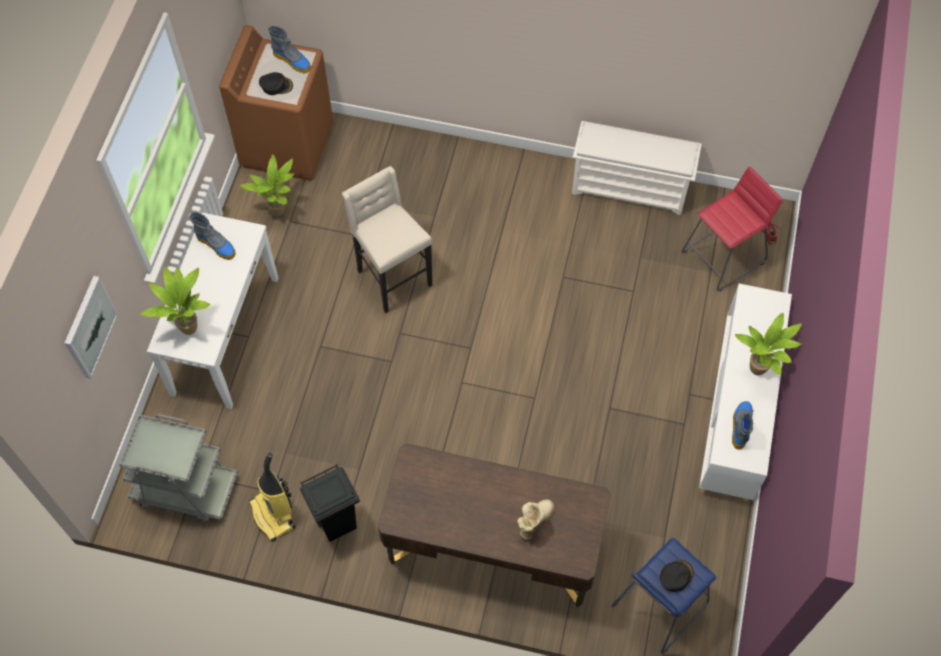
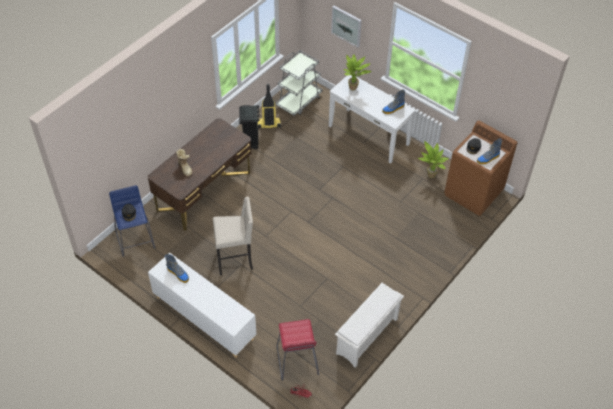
camera: 115 degrees right, 10 degrees down
beige stool [342,166,432,313] -> beige stool moved to [213,197,253,275]
potted plant [735,313,802,375] -> none

